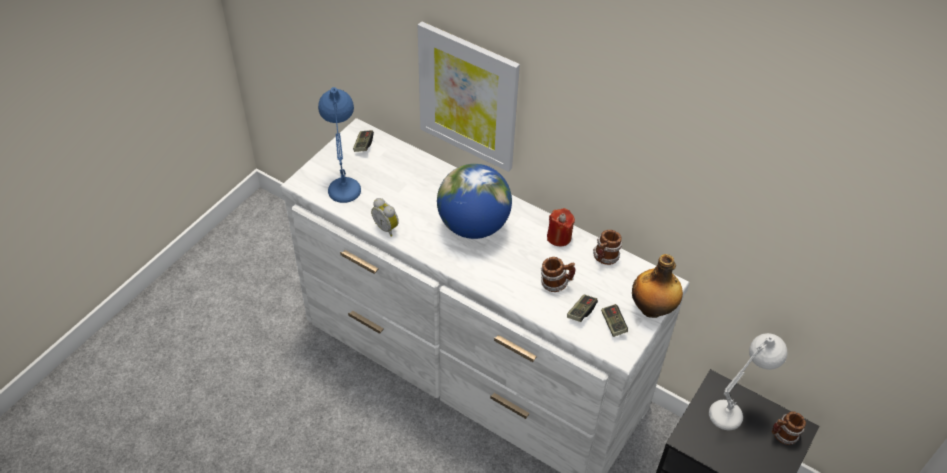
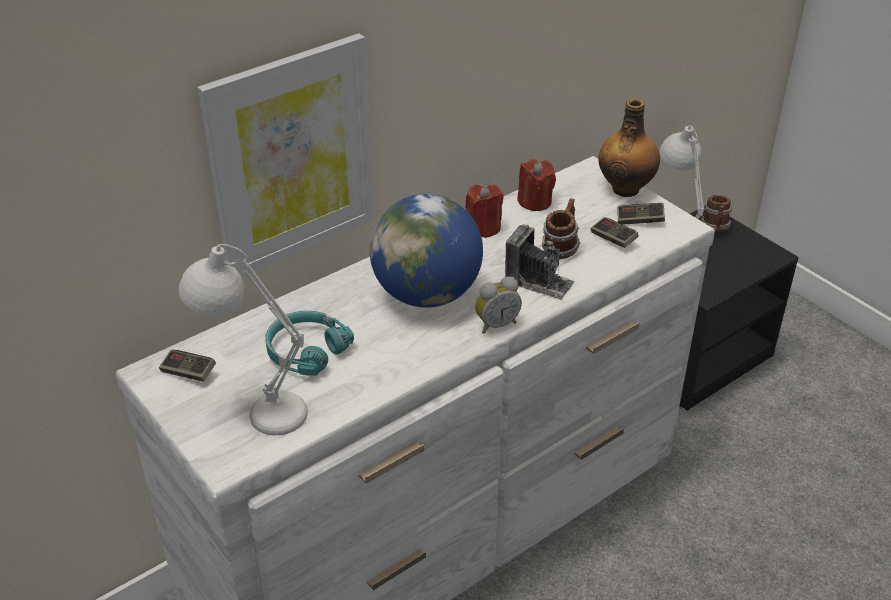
camera: 70 degrees left, 10 degrees down
blue table lamp [318,87,361,203] -> white table lamp [179,244,308,435]
alarm clock [371,198,399,236] -> alarm clock moved to [475,276,522,334]
mug [593,230,622,265] -> red candle [517,159,556,211]
none -> turquoise headphones [265,311,354,376]
none -> camera [505,224,575,300]

